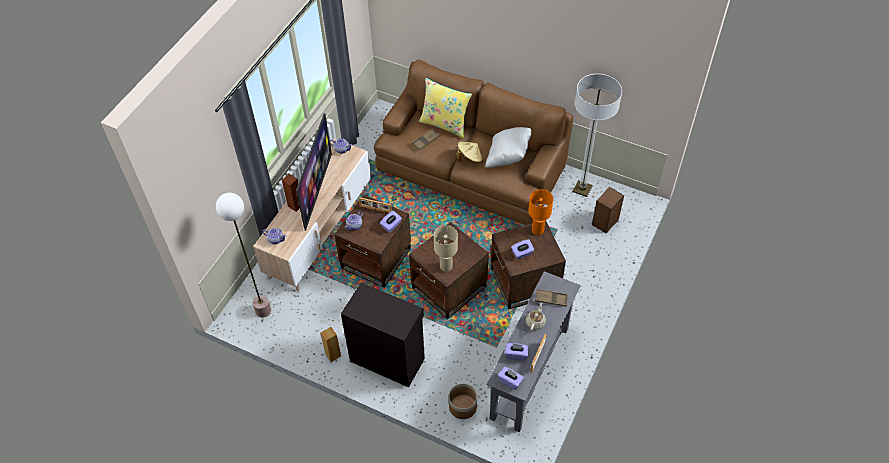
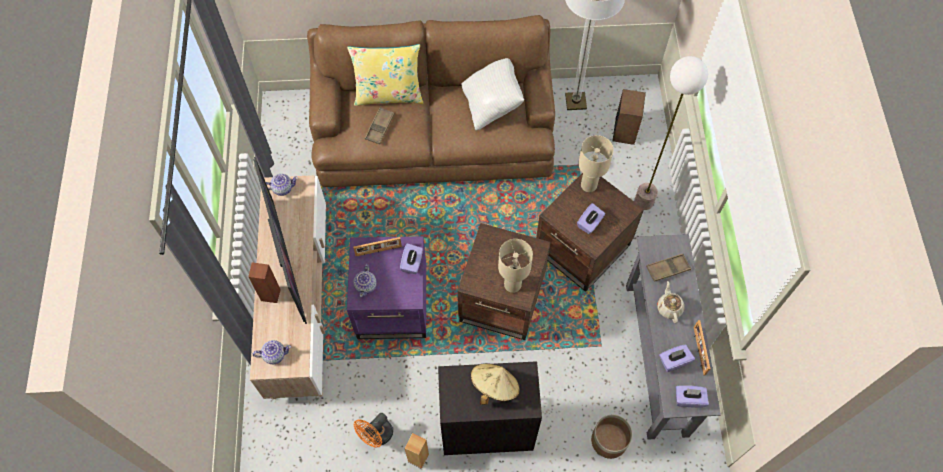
camera: 30 degrees left, 10 degrees up
floor lamp [216,193,271,318] -> floor lamp moved to [634,56,708,210]
brown side table [334,195,411,288] -> purple side table [347,236,426,339]
beige hat [457,141,484,163] -> beige hat moved to [470,363,520,405]
orange table lamp [528,189,553,235] -> beige table lamp [578,135,614,192]
none -> orange fan [354,413,393,448]

